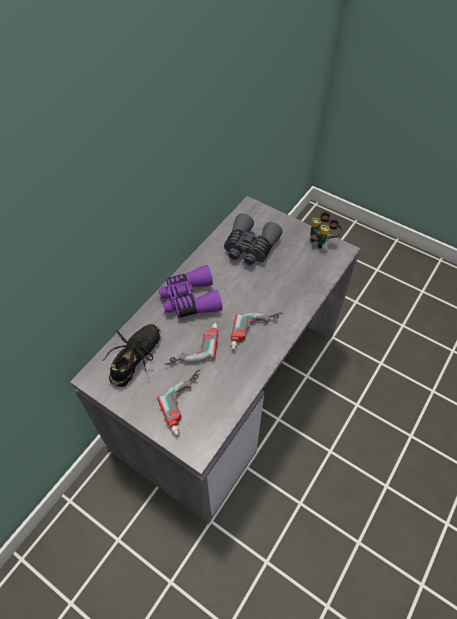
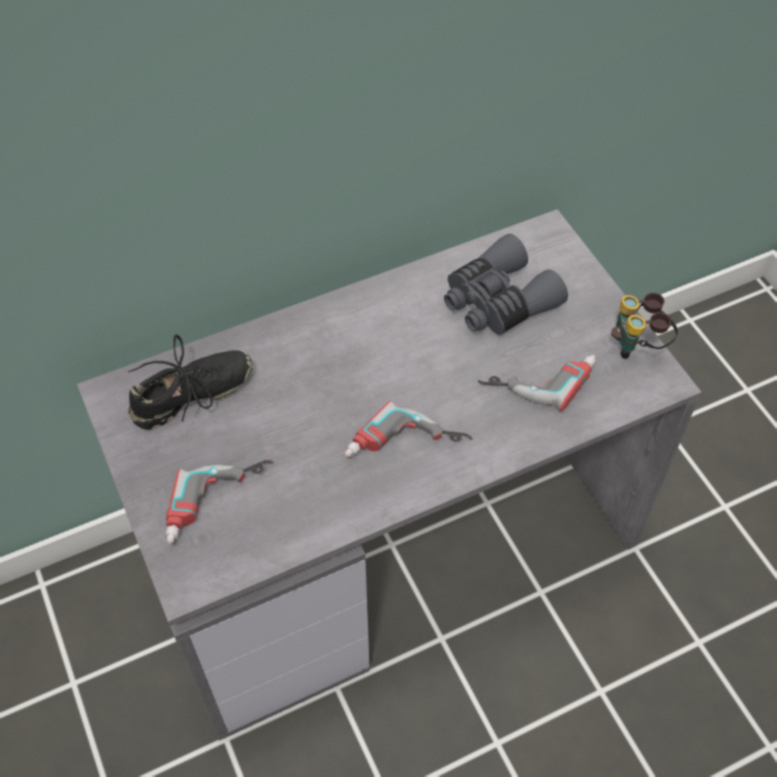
camera: 30 degrees right, 0 degrees up
purple binoculars [159,265,223,318] -> none
power drill [164,322,219,365] -> power drill moved to [478,355,596,411]

